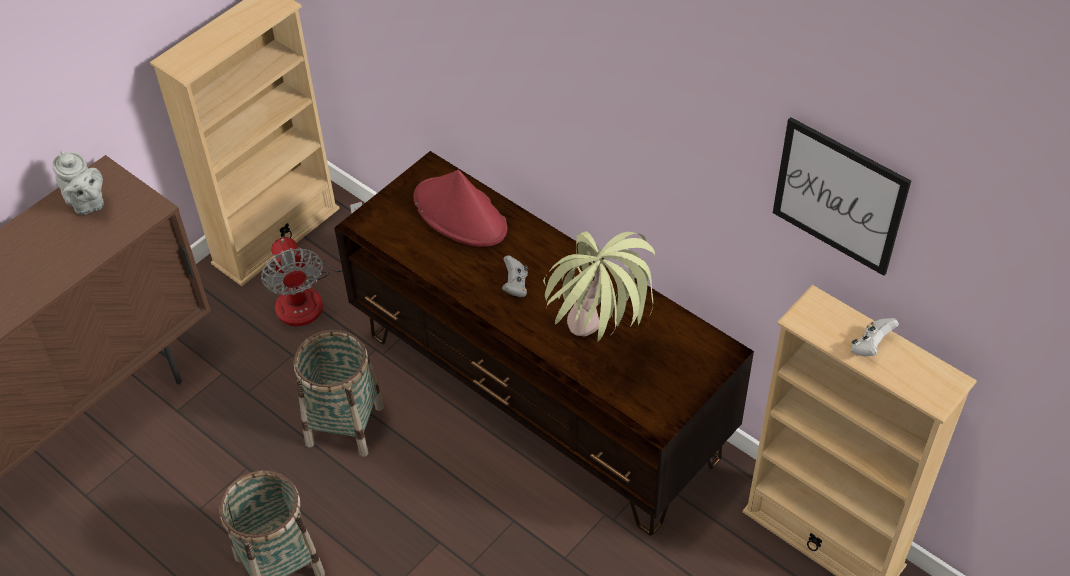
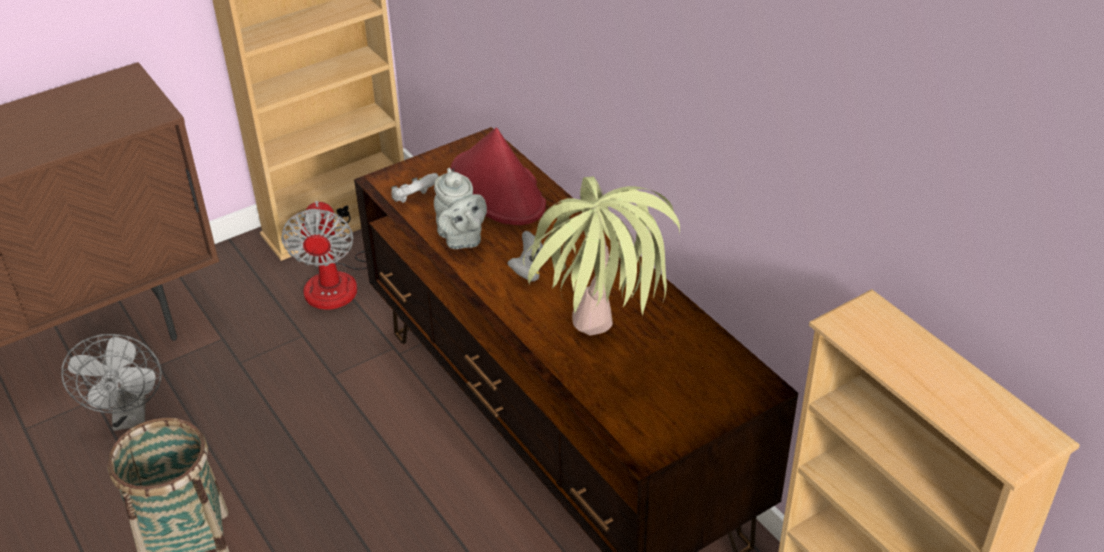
camera: 15 degrees right, 10 degrees down
grey teapot [52,150,104,215] -> grey teapot moved to [434,168,487,249]
basket [294,330,384,457] -> none
picture [773,117,911,276] -> none
white game controller [851,318,899,357] -> white game controller moved to [391,173,439,203]
none -> grey fan [61,334,162,431]

